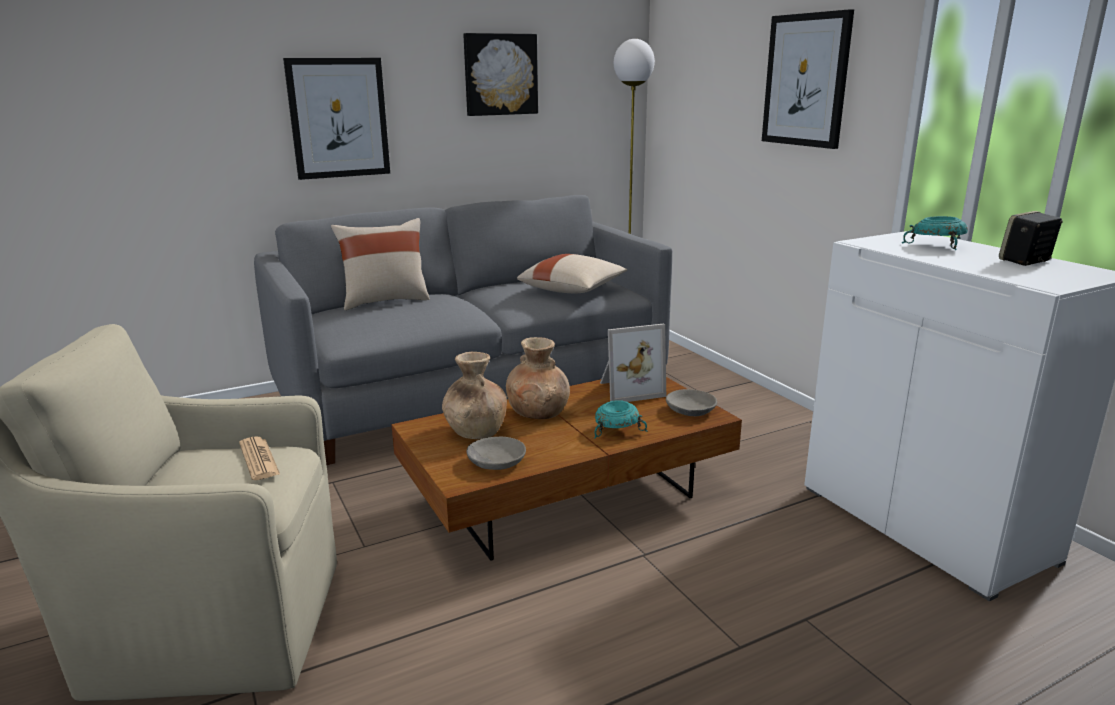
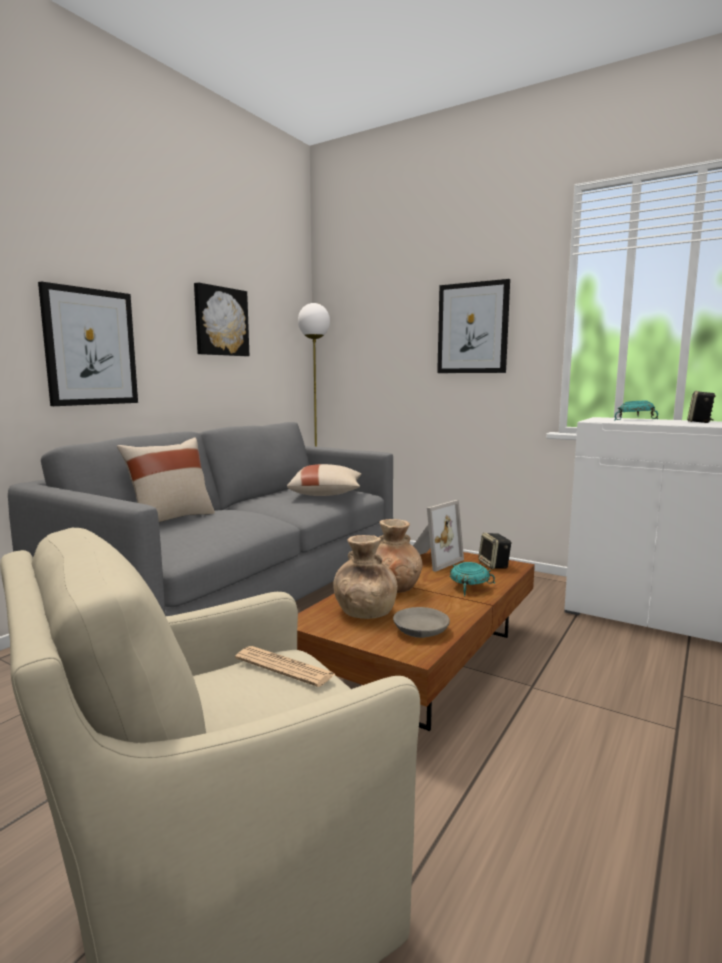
camera: 30 degrees left, 10 degrees down
grey bowl [666,389,717,416] -> speaker [478,533,512,569]

